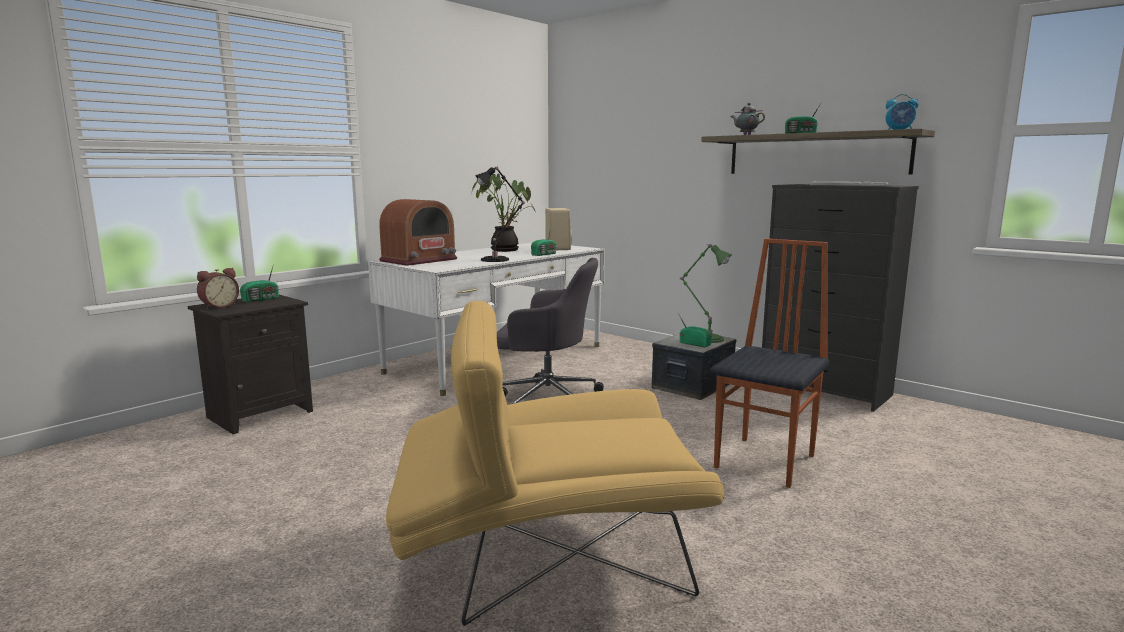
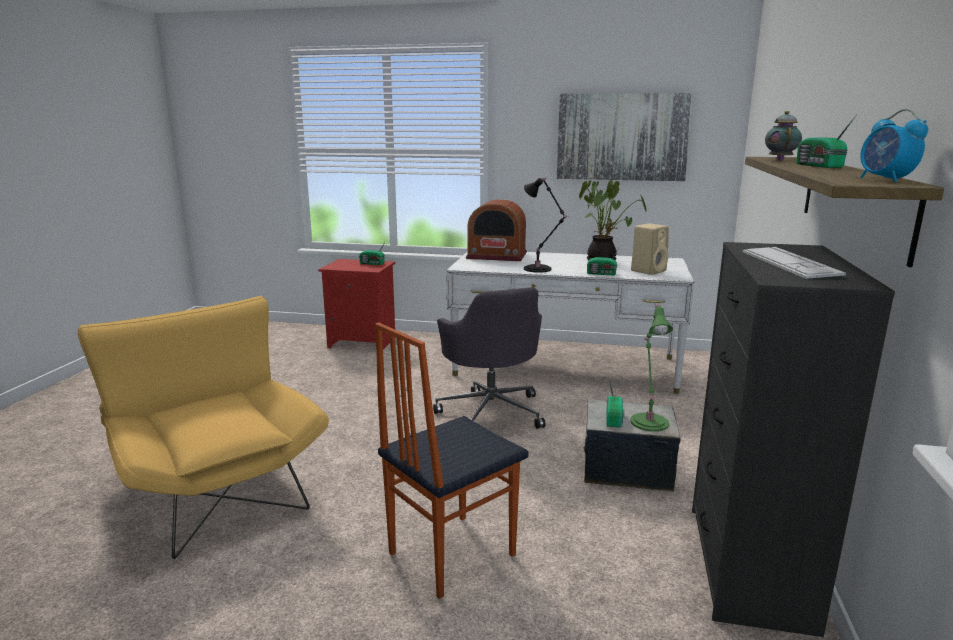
camera: 60 degrees right, 5 degrees up
black nightstand [188,295,313,434] -> red nightstand [318,259,395,349]
alarm clock [197,268,239,309] -> none
chair [711,238,829,488] -> chair turned 135 degrees clockwise [375,322,529,599]
none -> picture [557,93,694,181]

